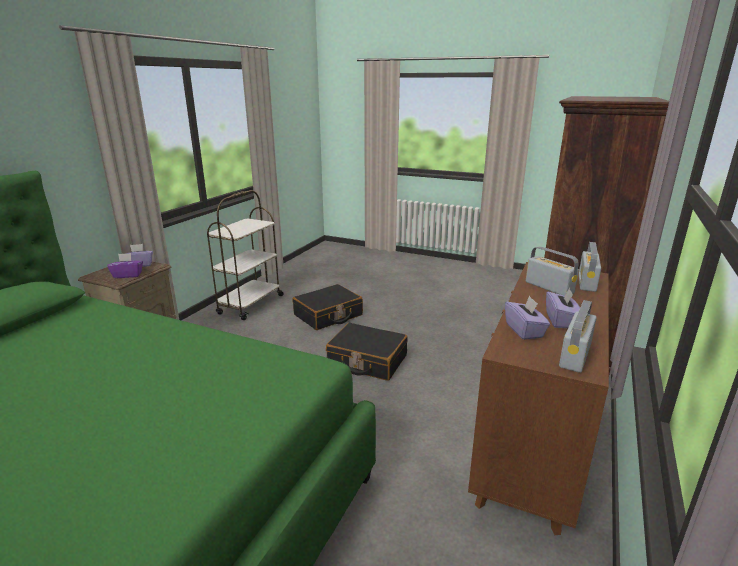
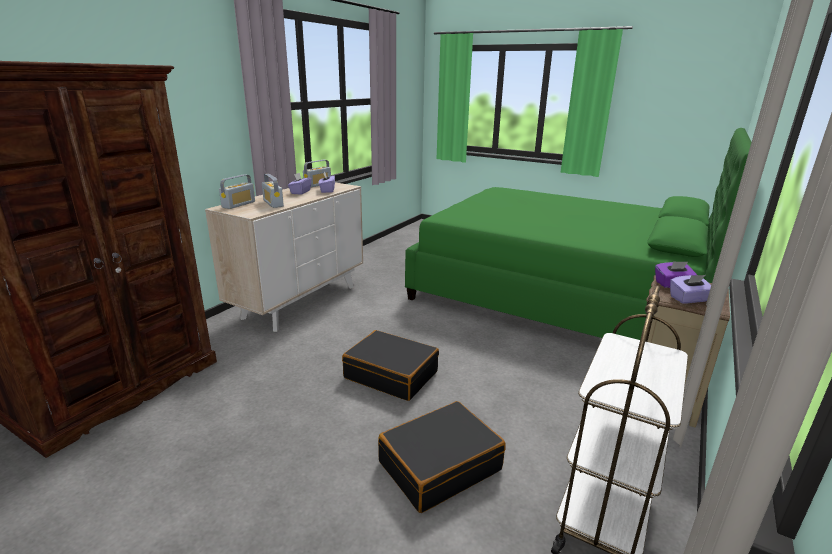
camera: 175 degrees left, 0 degrees up
brown dresser [468,262,609,535] -> white dresser [205,183,363,332]

